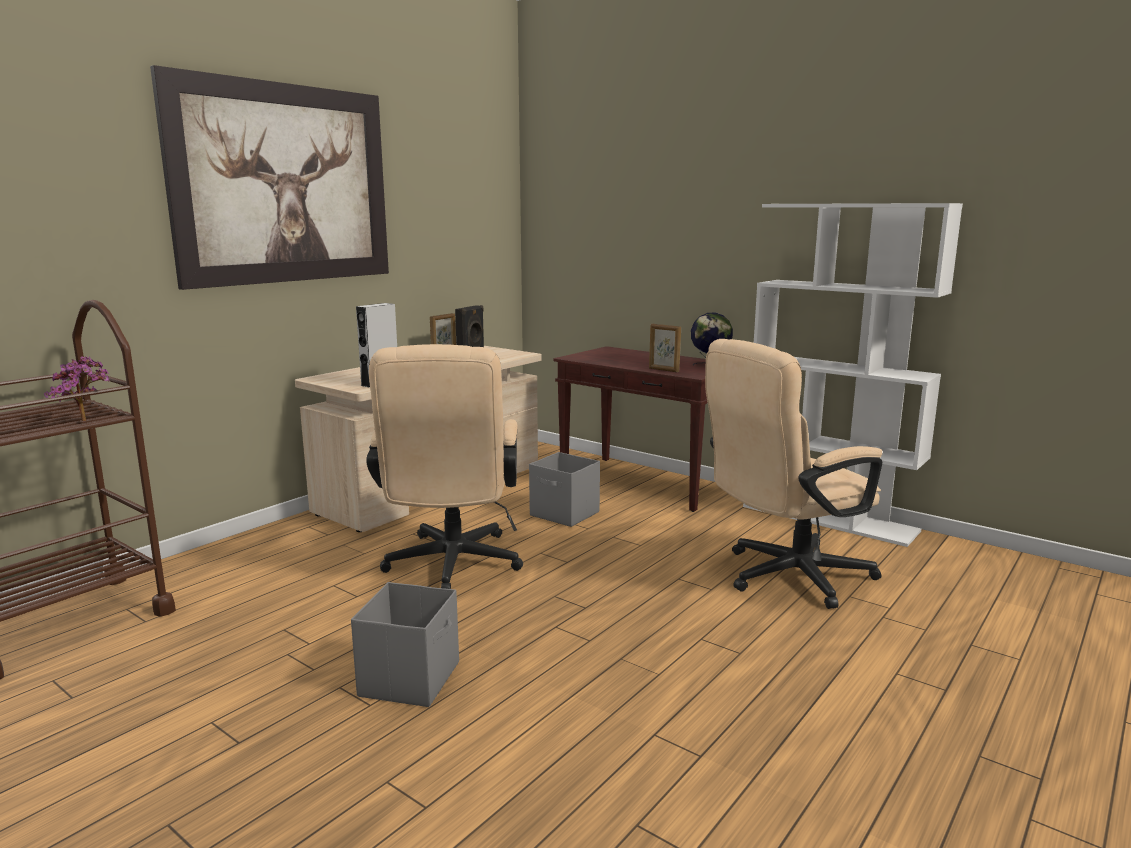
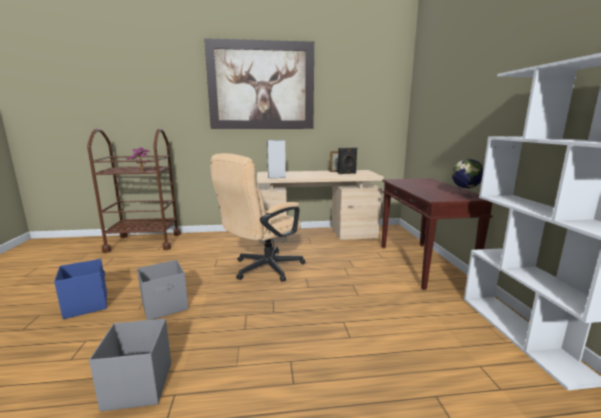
camera: 45 degrees right, 0 degrees up
grey storage box [529,452,600,527] -> grey storage box moved to [89,319,171,411]
picture frame [649,324,681,372] -> none
beige office chair [705,339,882,609] -> none
none -> blue storage box [54,259,107,319]

